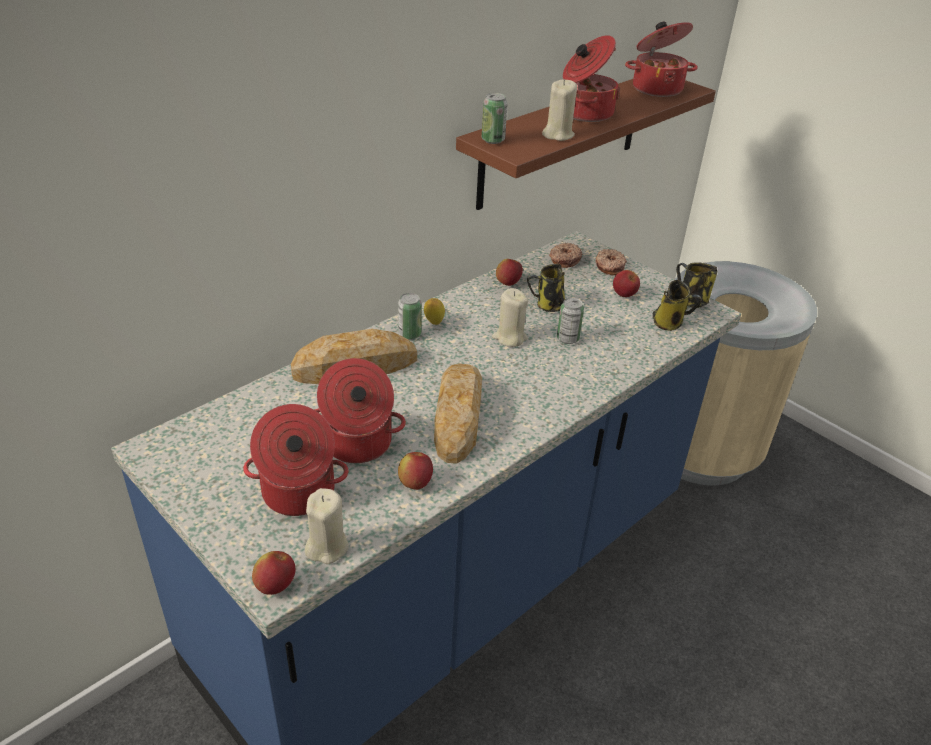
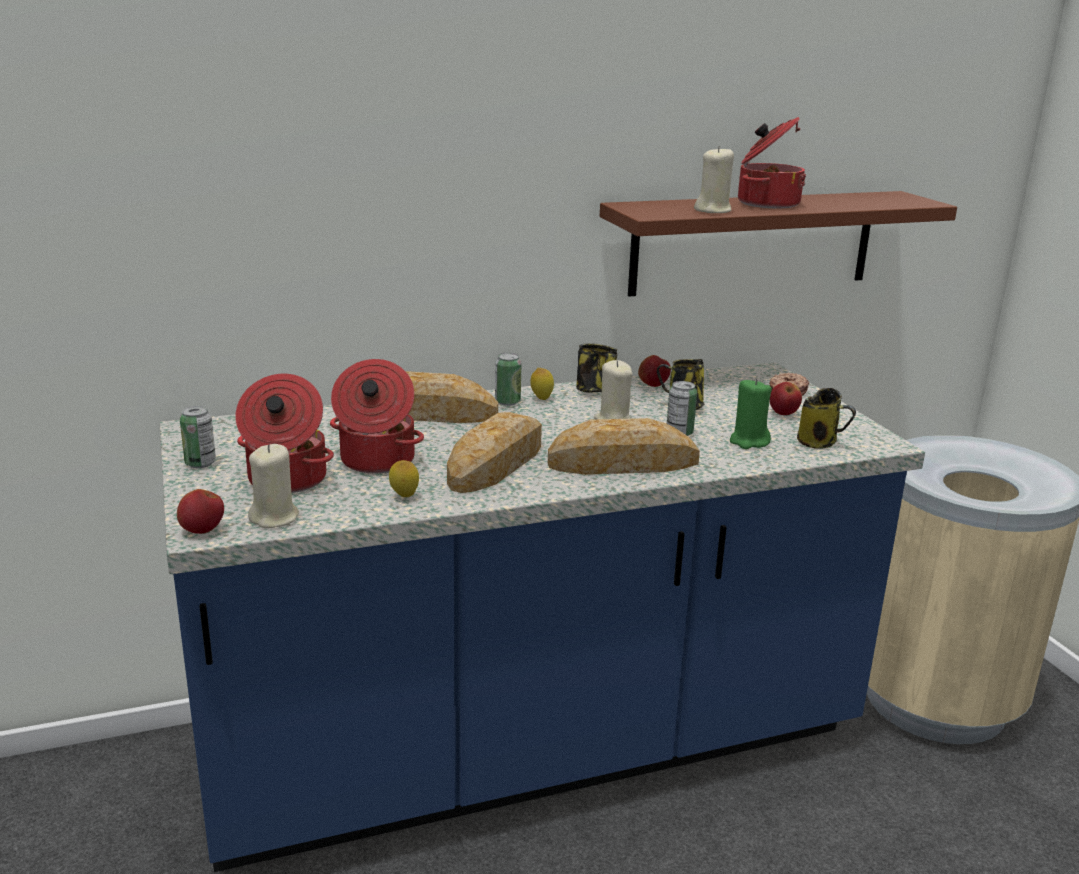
camera: 25 degrees right, 15 degrees down
apple [398,452,433,490] -> lemon [389,460,419,497]
can [482,93,508,144] -> can moved to [180,406,216,468]
donut [549,243,583,268] -> none
cooking pot [625,22,698,97] -> none
mug [676,262,717,308] -> mug moved to [576,344,617,393]
none -> bread [548,418,700,475]
none -> green candle [730,379,772,449]

